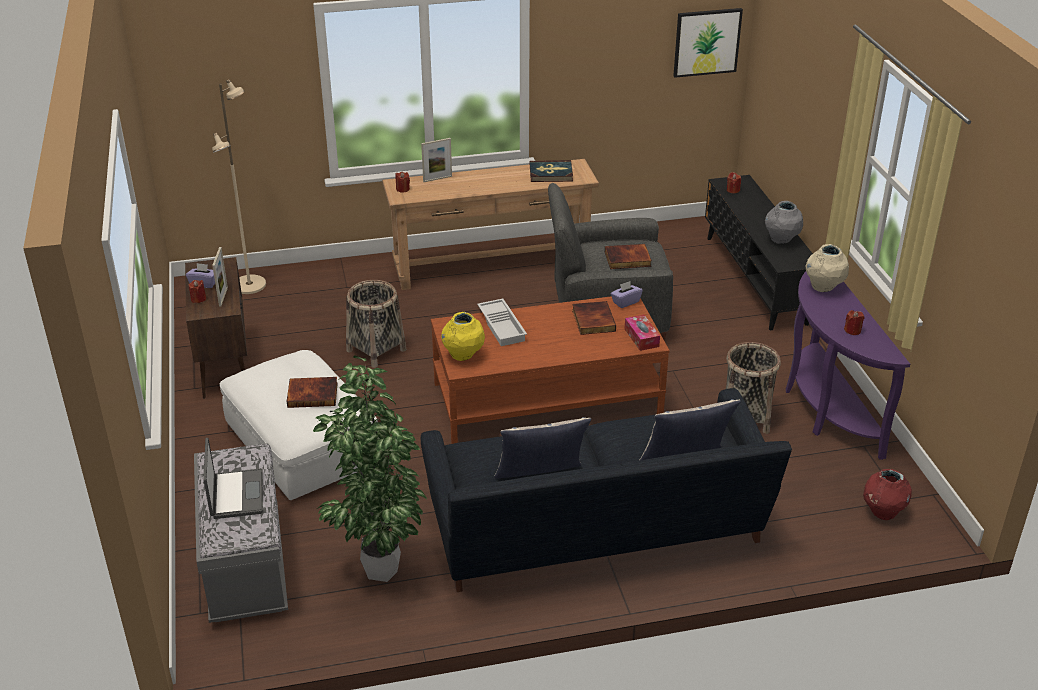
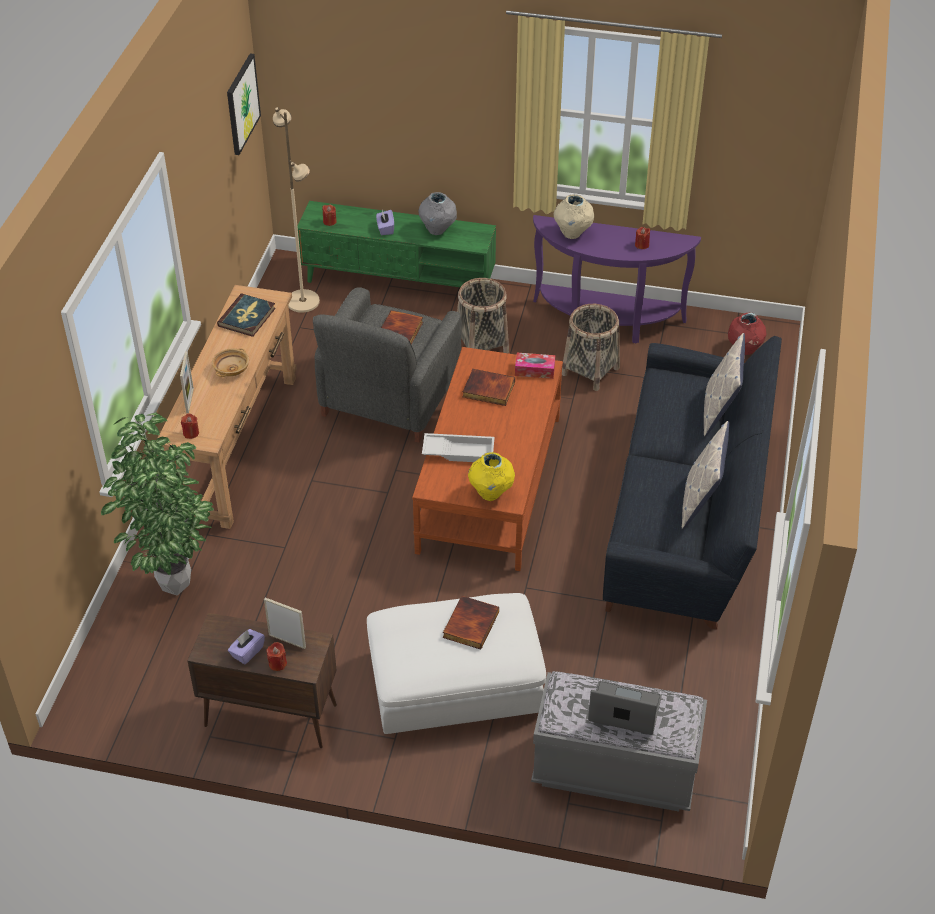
camera: 65 degrees left, 10 degrees up
beige floor lamp [212,79,266,294] -> beige floor lamp moved to [273,107,320,313]
potted plant [313,356,427,582] -> potted plant moved to [101,413,214,596]
basket [346,280,406,368] -> basket moved to [457,278,509,353]
purple tissue box [611,281,643,308] -> purple tissue box moved to [376,210,394,235]
black tv stand [705,175,813,330] -> green tv stand [297,201,496,287]
none -> beige bowl [212,348,249,377]

